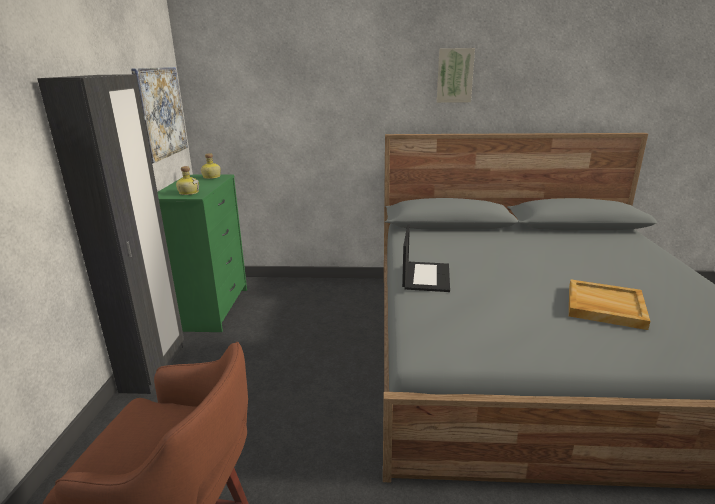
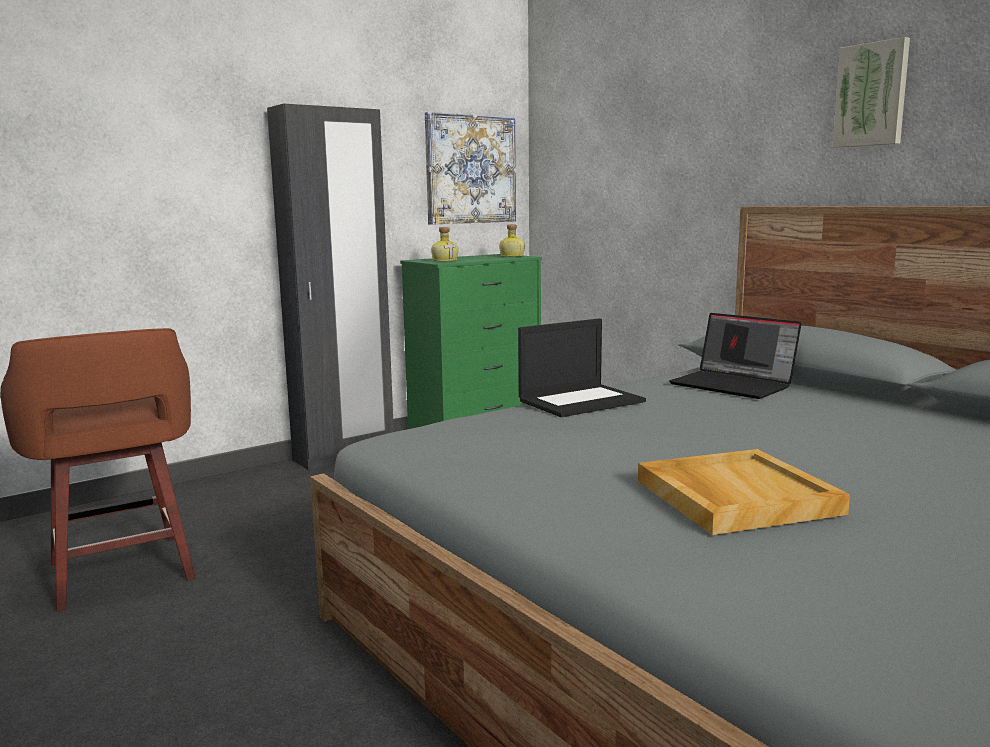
camera: 50 degrees right, 10 degrees down
none -> laptop [669,313,802,399]

